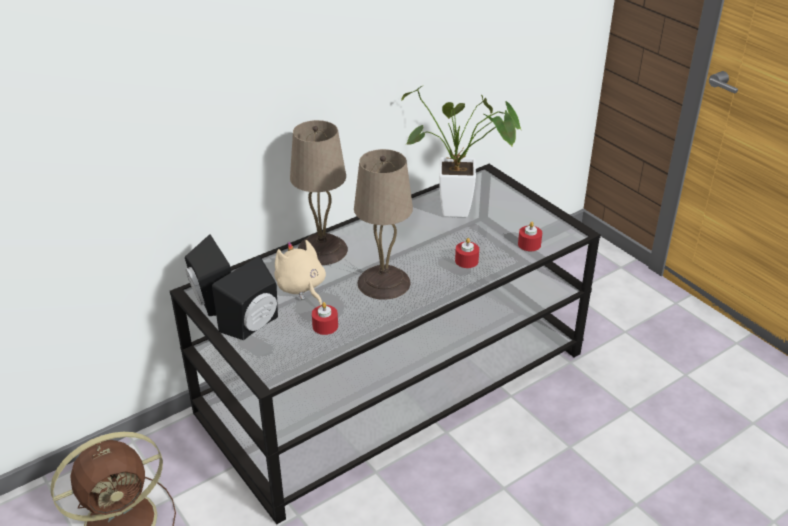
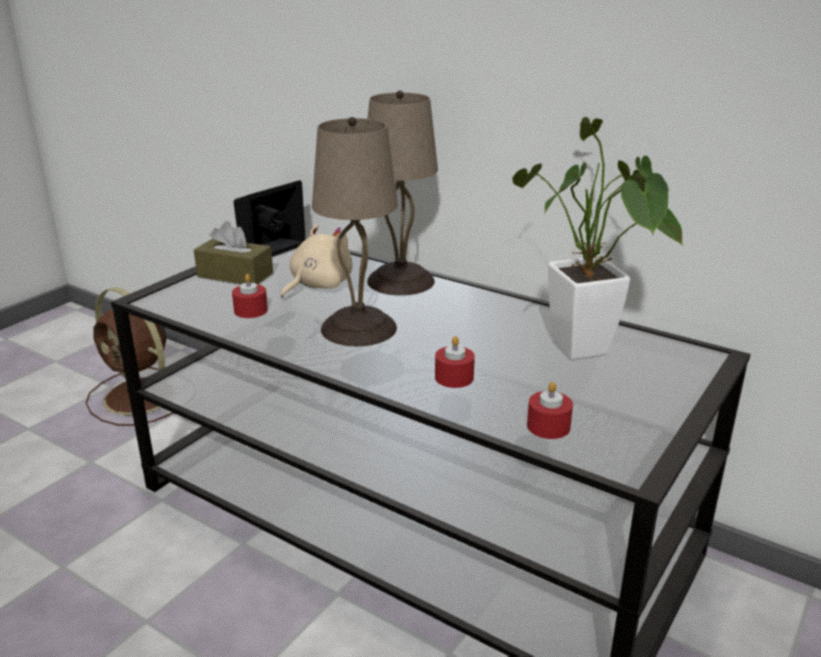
camera: 70 degrees right, 10 degrees down
black speaker [212,256,278,340] -> brown tissue box [194,221,273,284]

